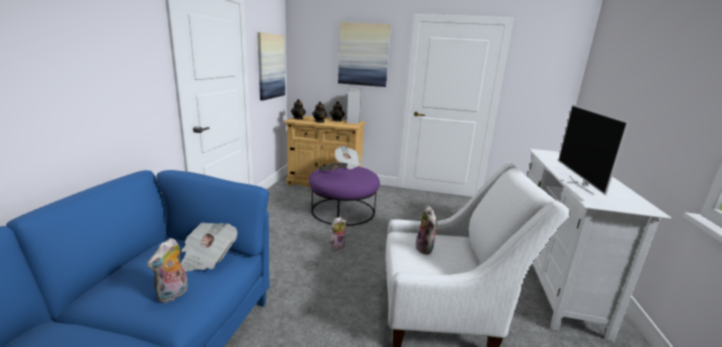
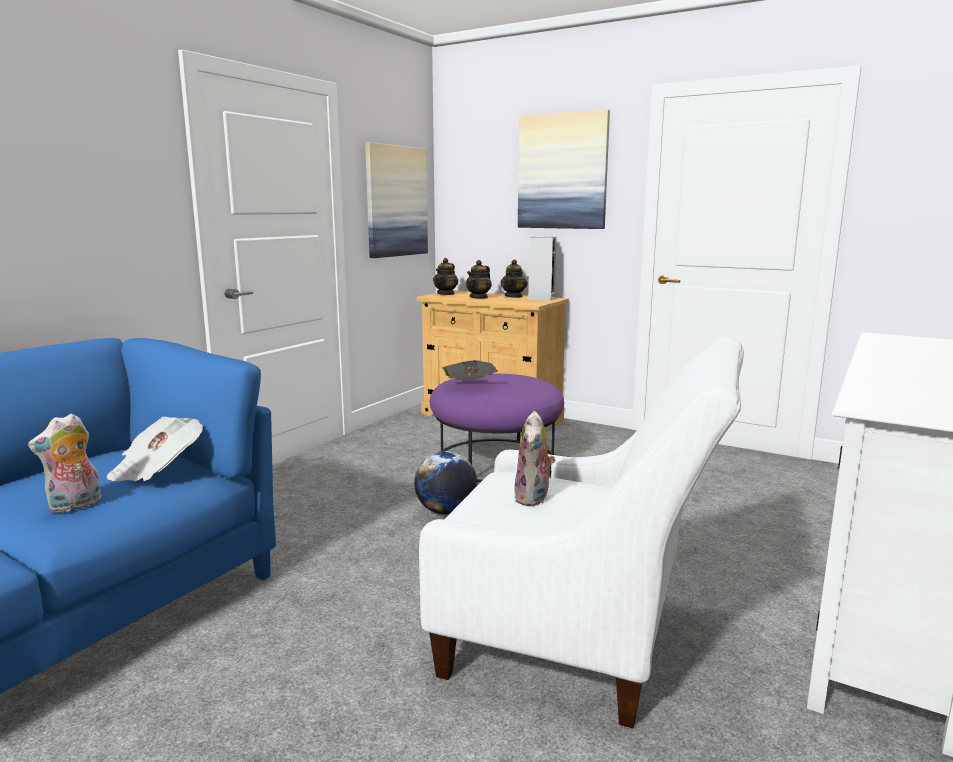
camera: 20 degrees right, 5 degrees down
plush toy [329,217,347,251] -> globe [414,451,477,515]
newspaper [335,146,361,169] -> none
television [558,105,629,195] -> none

